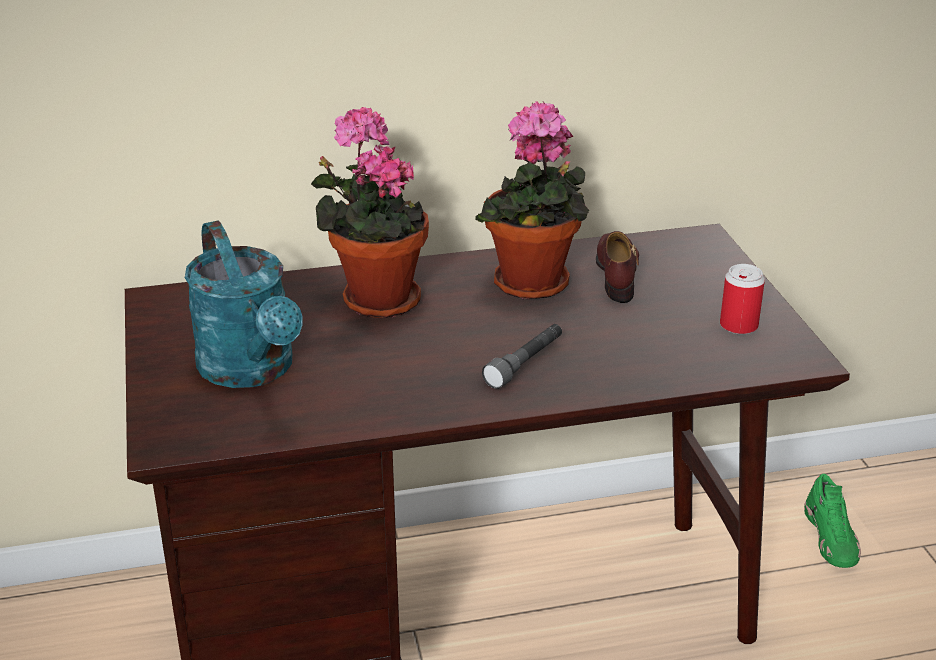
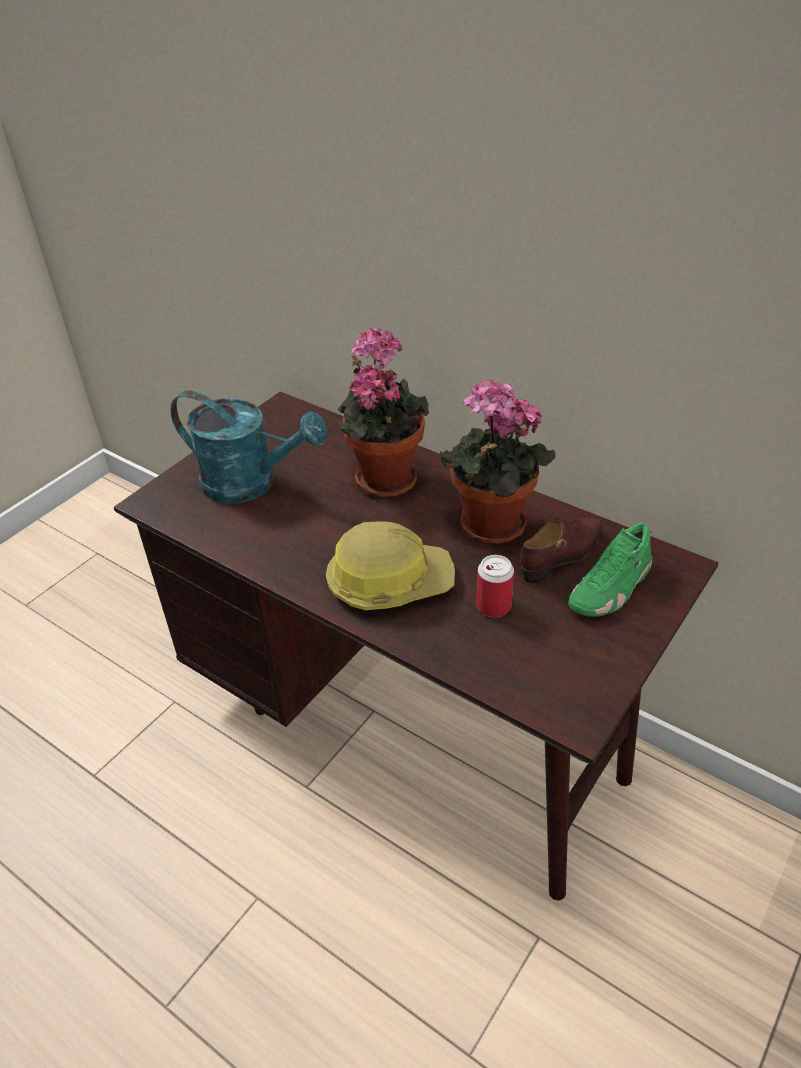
camera: 50 degrees right, 10 degrees up
turquoise watering can [185,221,302,388] -> turquoise watering can turned 90 degrees counterclockwise [171,390,328,504]
grey flashlight [482,324,562,389] -> hard hat [326,521,455,610]
can [720,264,765,334] -> can moved to [476,555,514,617]
green shoe [804,474,861,568] -> green shoe moved to [568,522,652,617]

